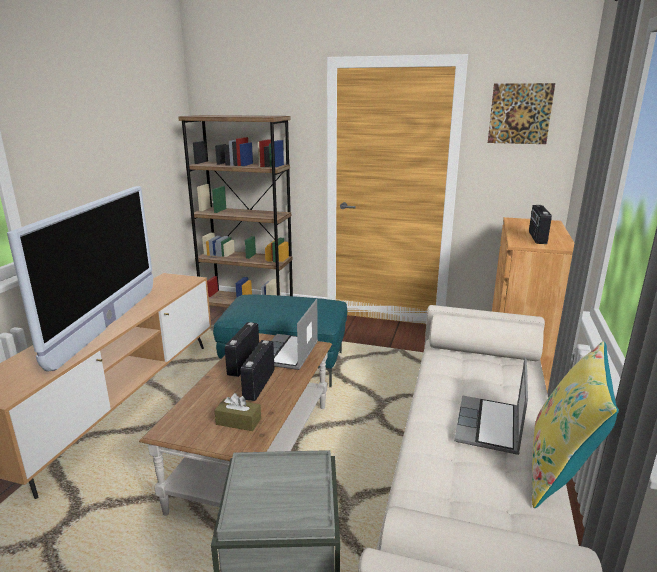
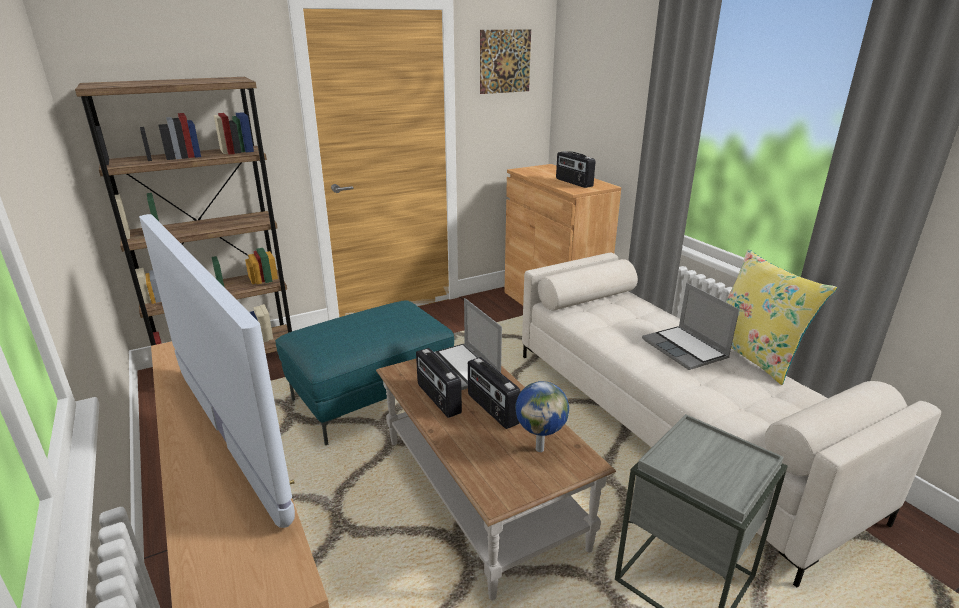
camera: 45 degrees left, 5 degrees up
brown tissue box [214,393,261,431] -> globe [515,381,569,452]

